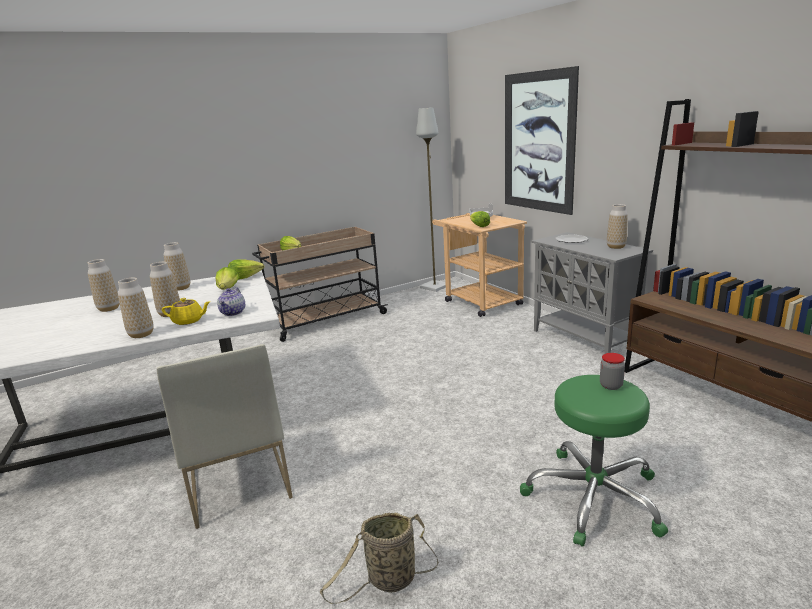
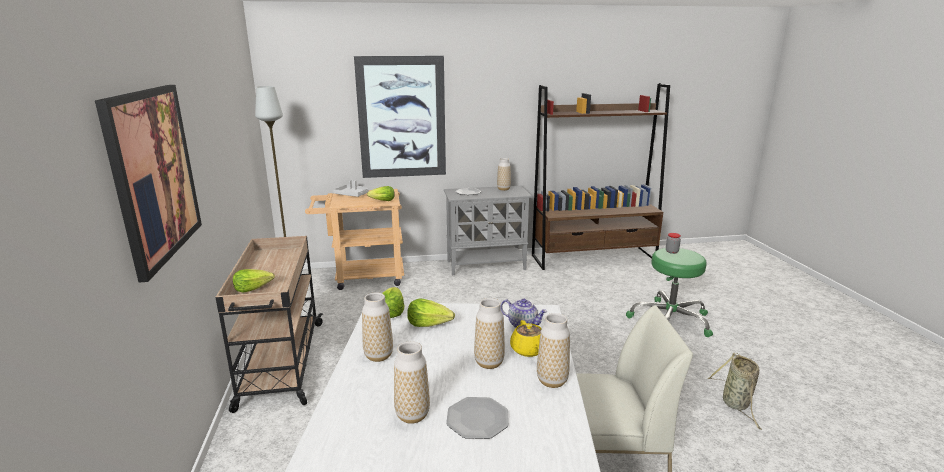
camera: 70 degrees left, 0 degrees up
yellow teapot [162,298,211,325] -> yellow teapot turned 150 degrees clockwise [510,320,542,357]
none -> picture [95,85,202,283]
none -> plate [446,397,509,439]

